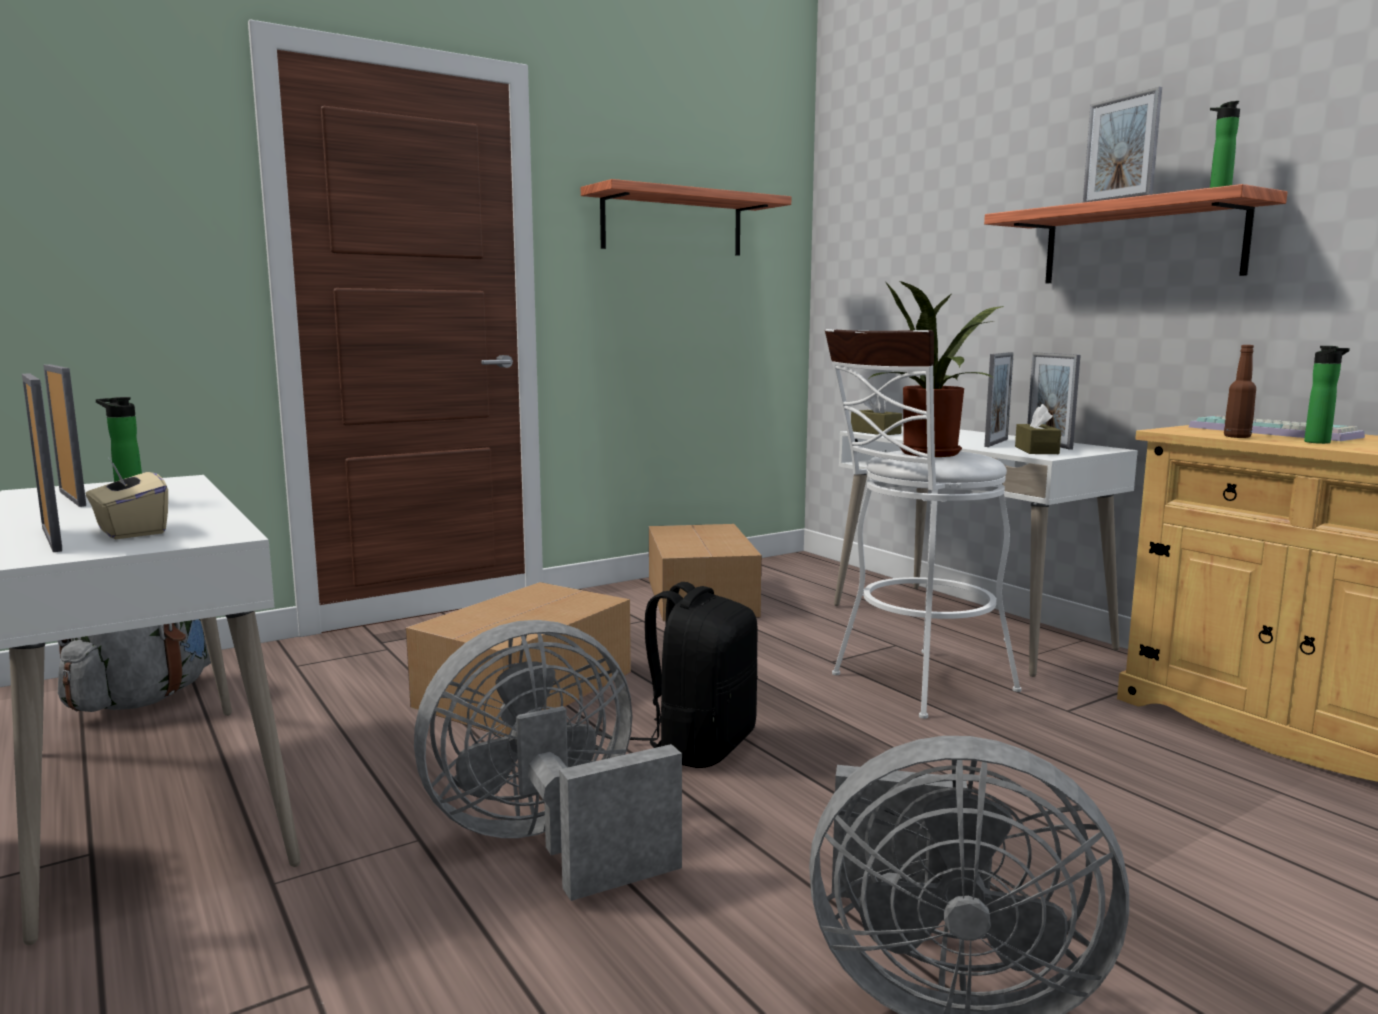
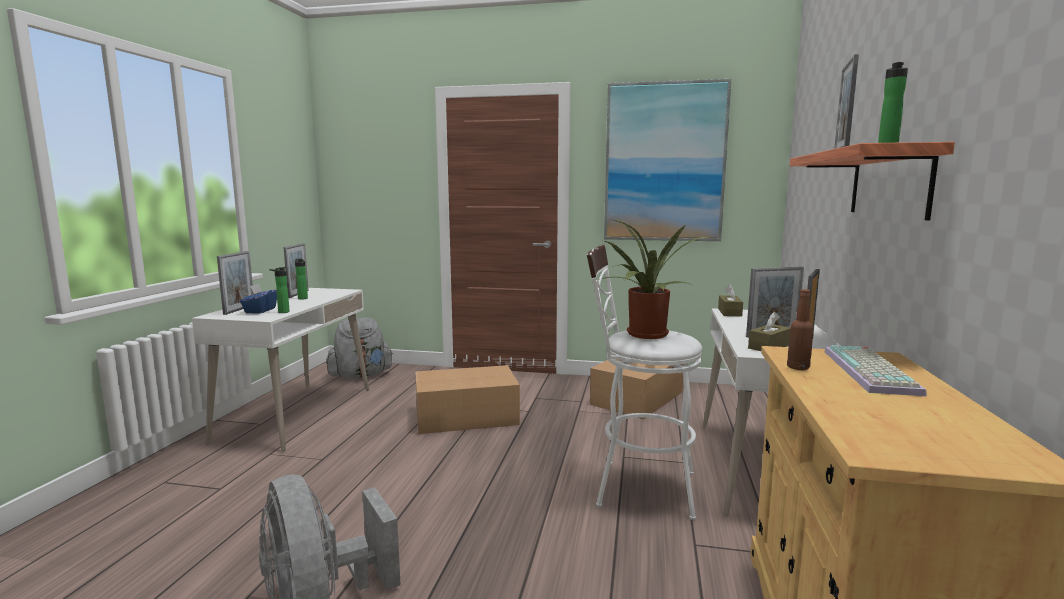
camera: 45 degrees right, 0 degrees up
beige tissue box [86,459,168,539] -> blue tissue box [240,284,277,314]
grey fan [414,620,682,901] -> none
shelf [581,179,791,256] -> picture [604,79,732,241]
black backpack [630,582,758,768] -> none
bottle [1304,346,1350,444] -> bottle moved to [270,267,290,313]

